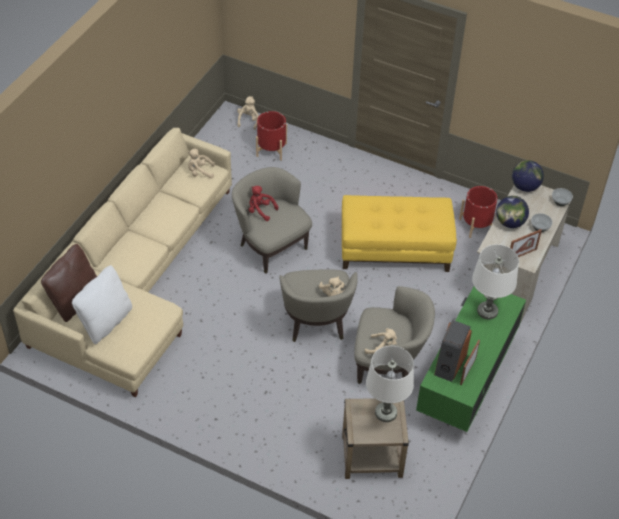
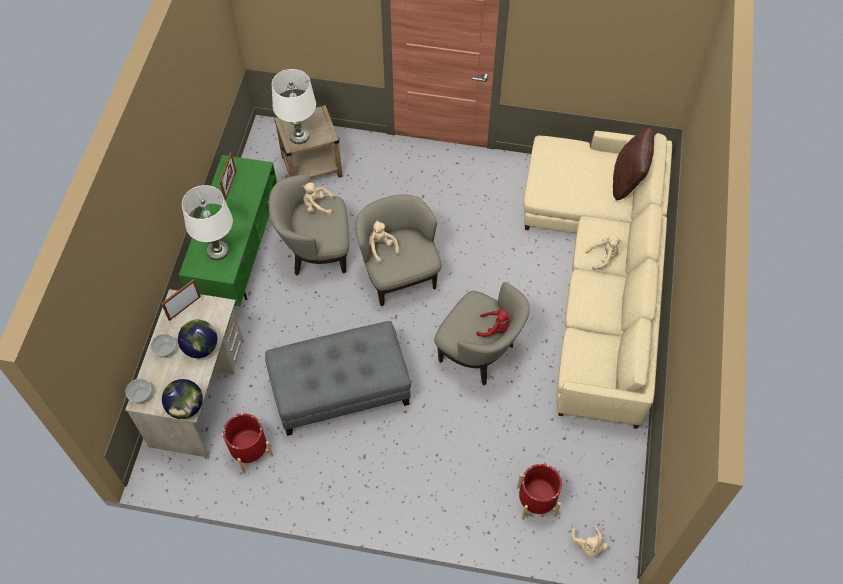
camera: 165 degrees right, 10 degrees up
white pillow [72,265,132,344] -> none
beige plush toy [187,149,215,179] -> beige plush toy moved to [585,236,622,270]
yellow ottoman [342,195,457,272] -> grey ottoman [265,321,411,436]
speaker [434,320,472,382] -> none

